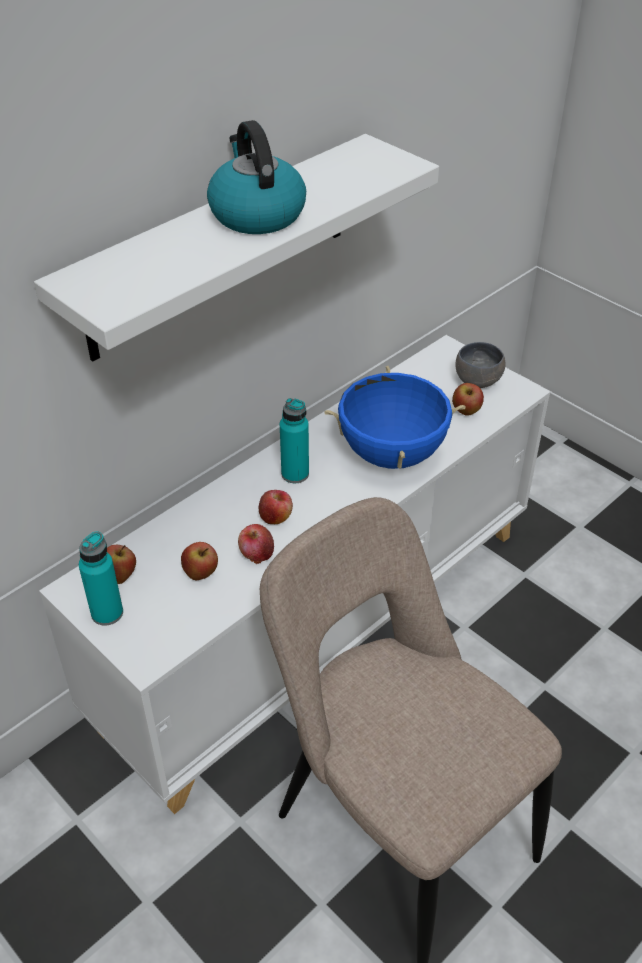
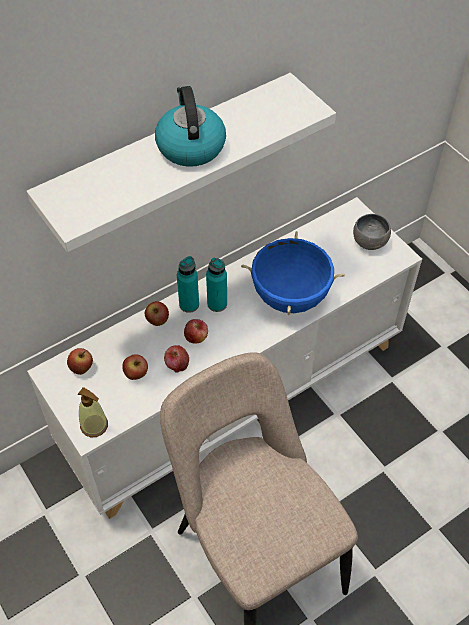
camera: 10 degrees right, 10 degrees up
turquoise bottle [79,531,123,626] -> turquoise bottle moved to [177,256,199,313]
apple [452,383,484,416] -> apple moved to [145,301,169,326]
none -> soap dispenser [78,387,108,437]

